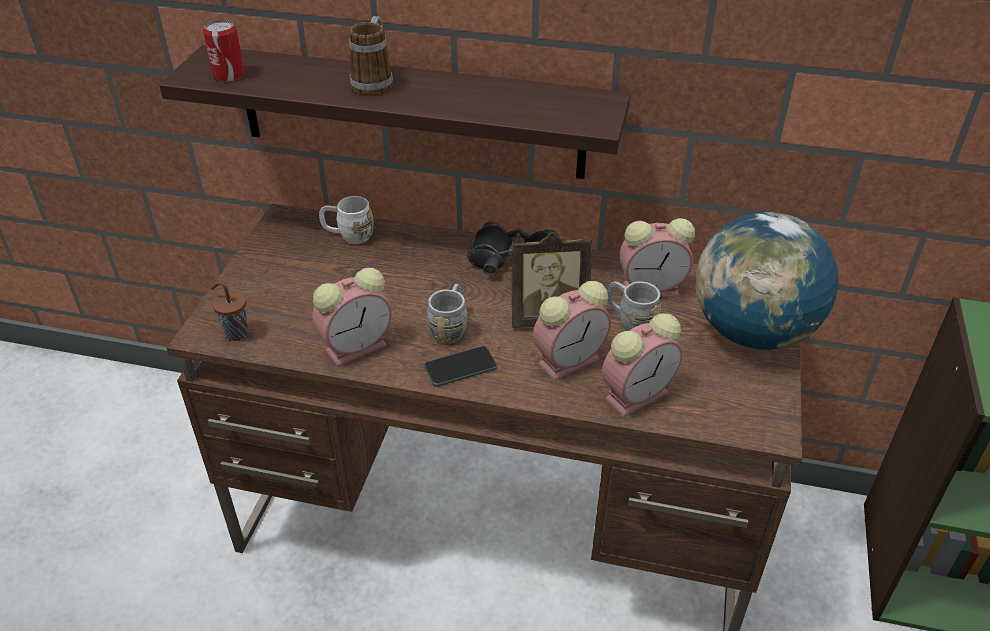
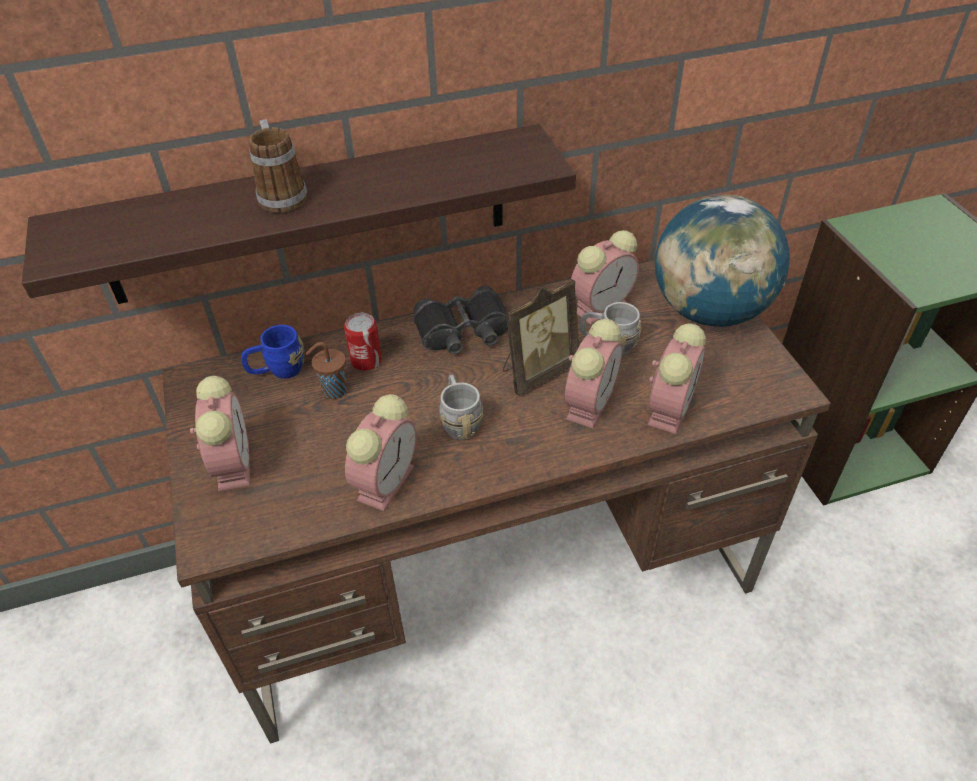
camera: 30 degrees left, 5 degrees up
can [203,19,245,82] -> can moved to [344,313,382,371]
brown cup [210,281,248,341] -> brown cup moved to [306,342,347,399]
white mug [319,196,374,244] -> blue mug [241,325,304,379]
phone [424,346,497,386] -> none
none -> alarm clock [190,376,250,491]

